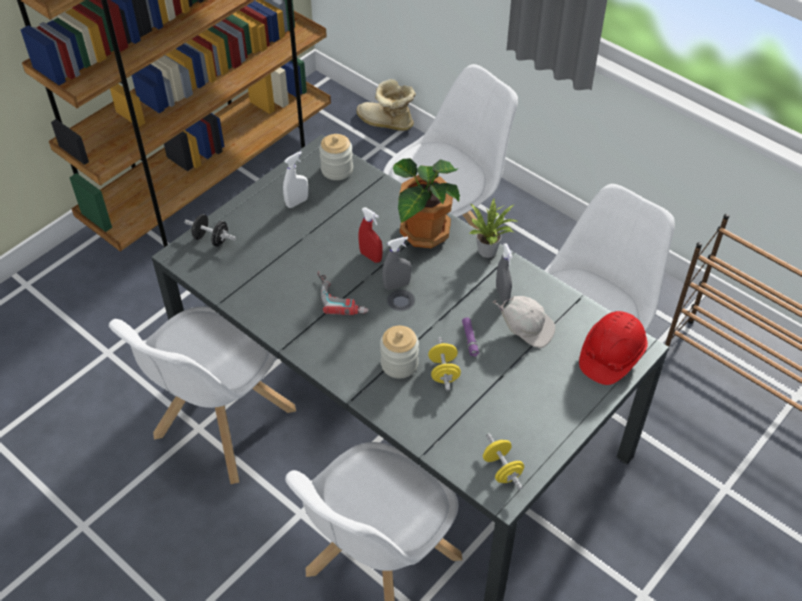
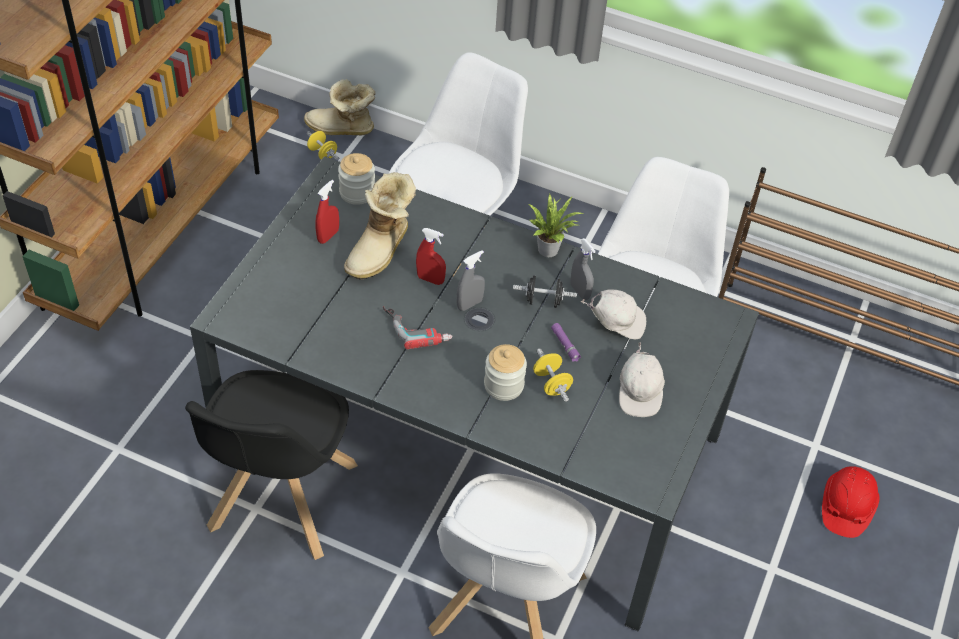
camera: 20 degrees left, 0 degrees up
white chair [109,306,296,484] -> black chair [185,370,358,560]
black dumbbell [184,214,236,247] -> black dumbbell moved to [513,275,577,308]
white spray bottle [283,151,308,208] -> red spray bottle [315,180,339,244]
potted plant [393,158,460,248] -> none
yellow dumbbell [483,433,524,490] -> yellow dumbbell moved to [307,131,338,160]
red hard hat [579,311,648,385] -> red hard hat moved to [822,466,880,538]
none -> boot [344,172,416,280]
none -> white cap [619,342,665,417]

